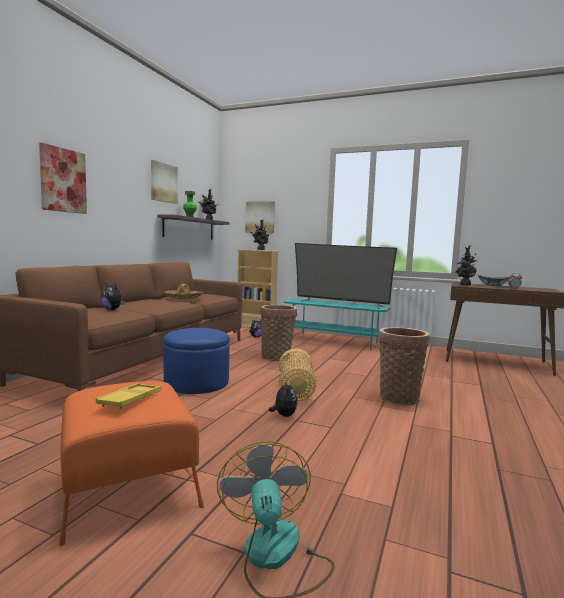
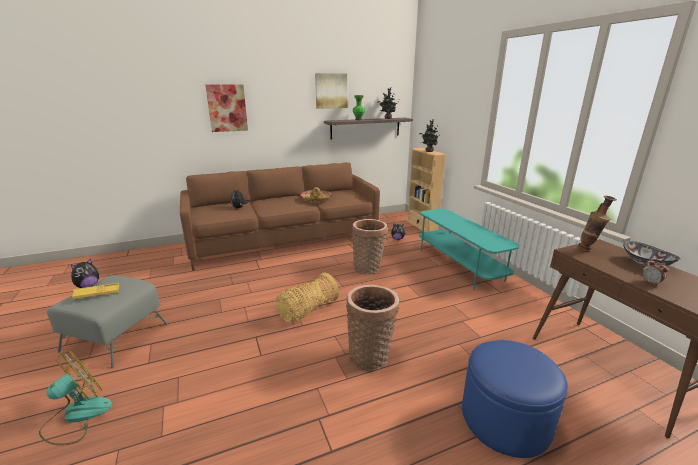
camera: 45 degrees right, 15 degrees up
orange ottoman [59,381,204,546] -> grey ottoman [47,275,168,368]
blue ottoman [163,328,230,394] -> blue ottoman moved to [462,340,568,458]
picture [245,201,275,233] -> none
plush toy [269,380,297,417] -> plush toy moved to [71,258,99,288]
television [295,243,397,309] -> none
potted plant [454,246,477,285] -> vase [577,196,617,252]

